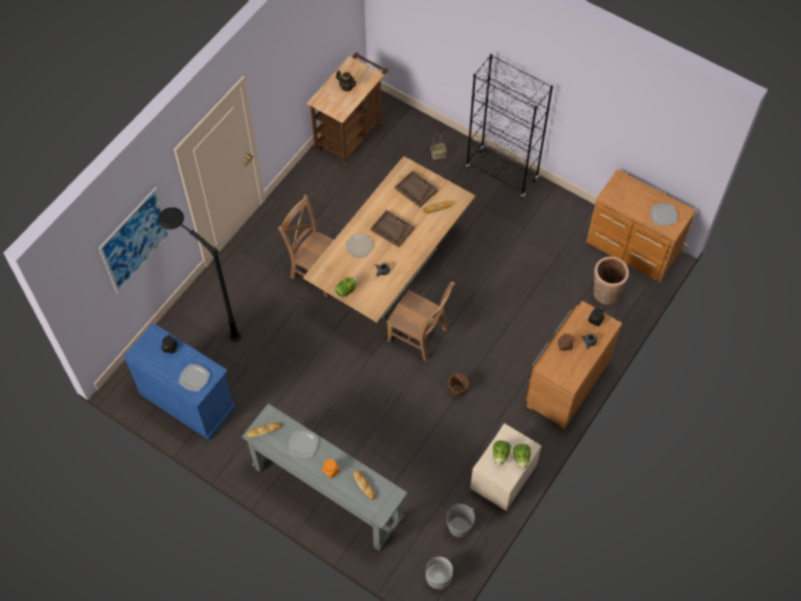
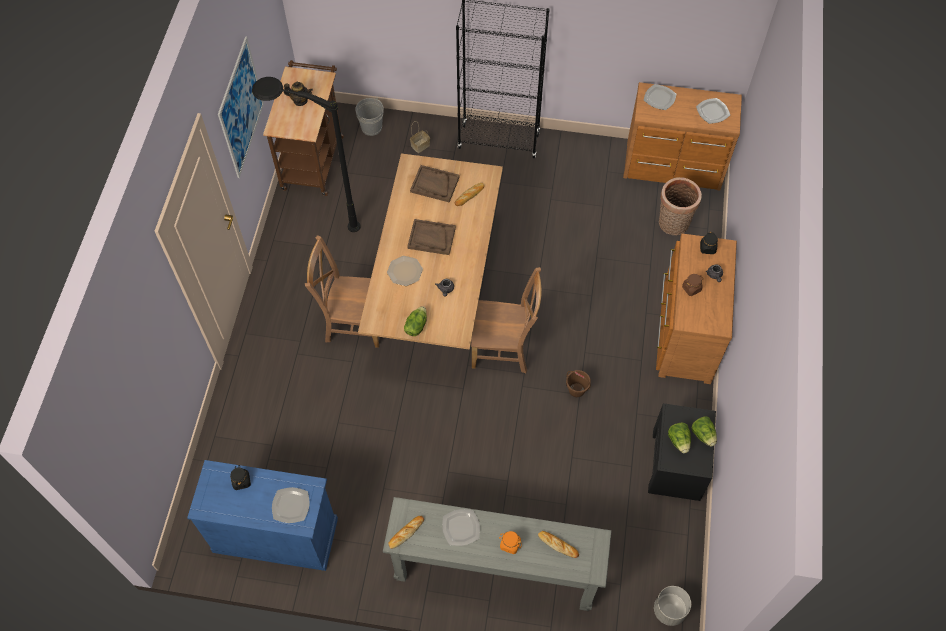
camera: 25 degrees left, 0 degrees up
picture [99,187,171,293] -> picture moved to [218,36,264,178]
black floor lamp [158,207,241,342] -> black floor lamp moved to [252,77,361,232]
grey bucket [446,504,475,537] -> grey bucket moved to [355,98,384,136]
beige nightstand [470,423,541,511] -> black nightstand [648,404,716,501]
none -> plate [644,84,676,110]

